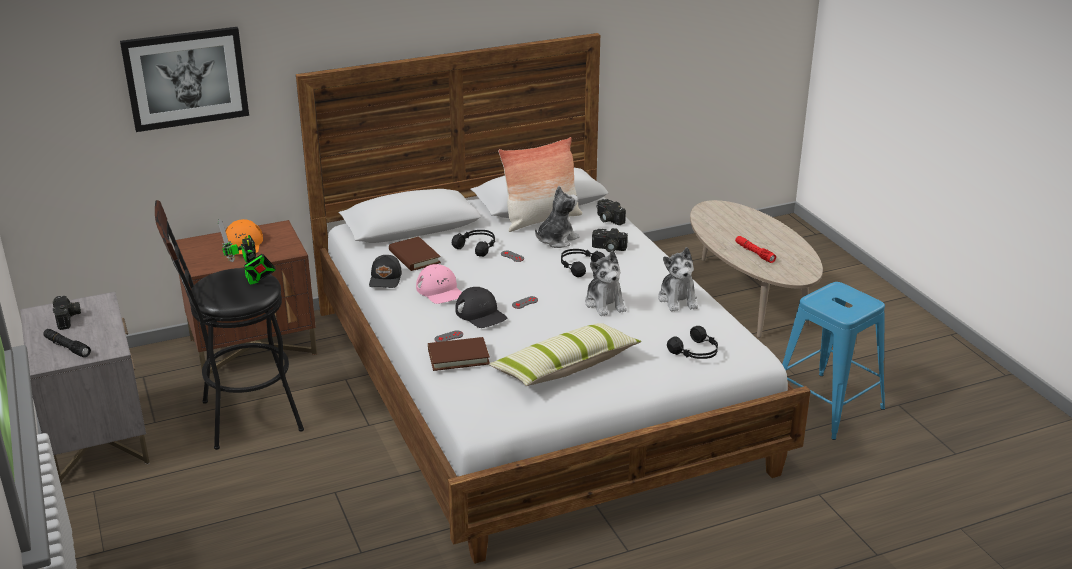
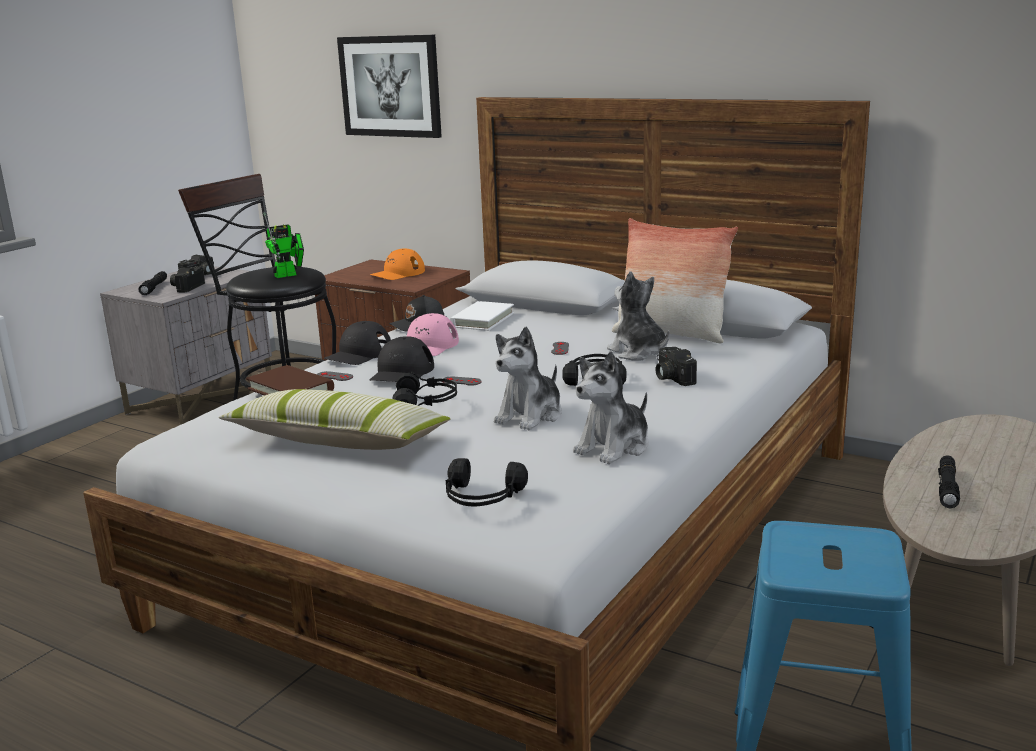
camera: 55 degrees right, 10 degrees down
toy robot [218,219,276,285] -> toy robot turned 150 degrees counterclockwise [263,212,304,278]
brown book [389,236,441,271] -> white book [450,301,514,331]
black headphones [452,230,495,257] -> black headphones moved to [392,372,457,406]
plush toy [535,186,579,248] -> plush toy turned 135 degrees counterclockwise [607,271,669,361]
camera [596,199,626,225] -> camera moved to [170,266,205,293]
red flashlight [735,236,776,263] -> black flashlight [938,455,960,508]
none -> black cap [323,321,391,365]

